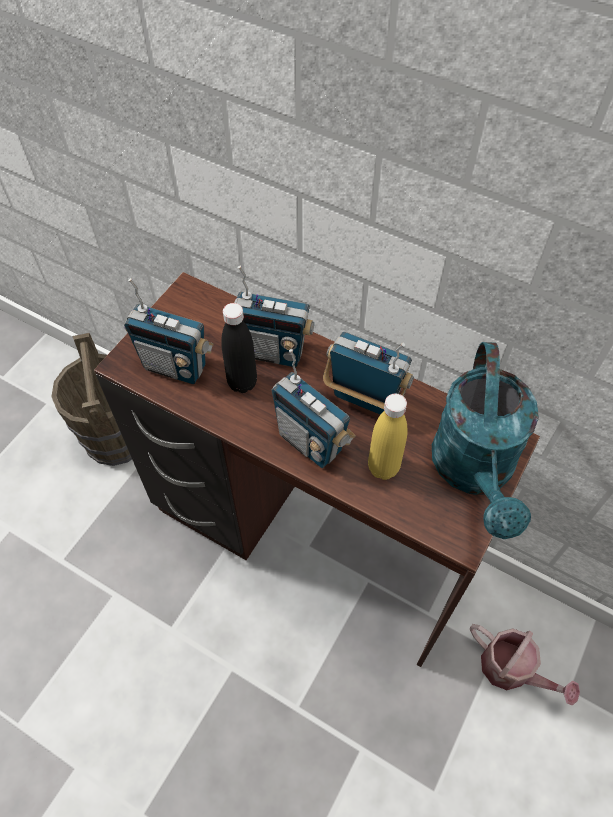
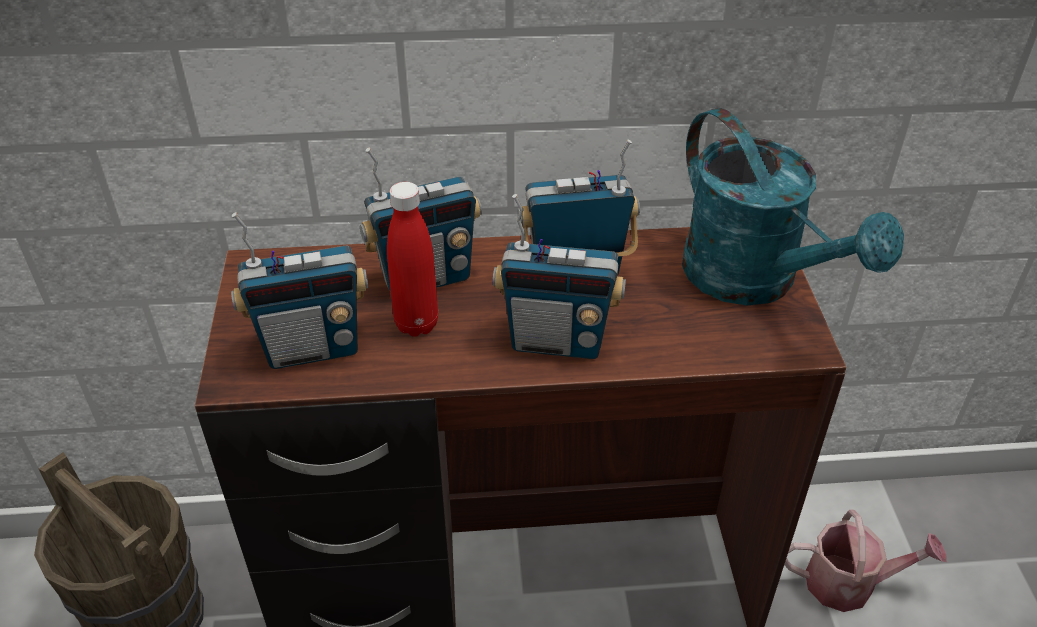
camera: 35 degrees left, 15 degrees down
black bottle [221,303,257,393] -> red bottle [387,182,438,337]
yellow bottle [368,394,408,480] -> none

